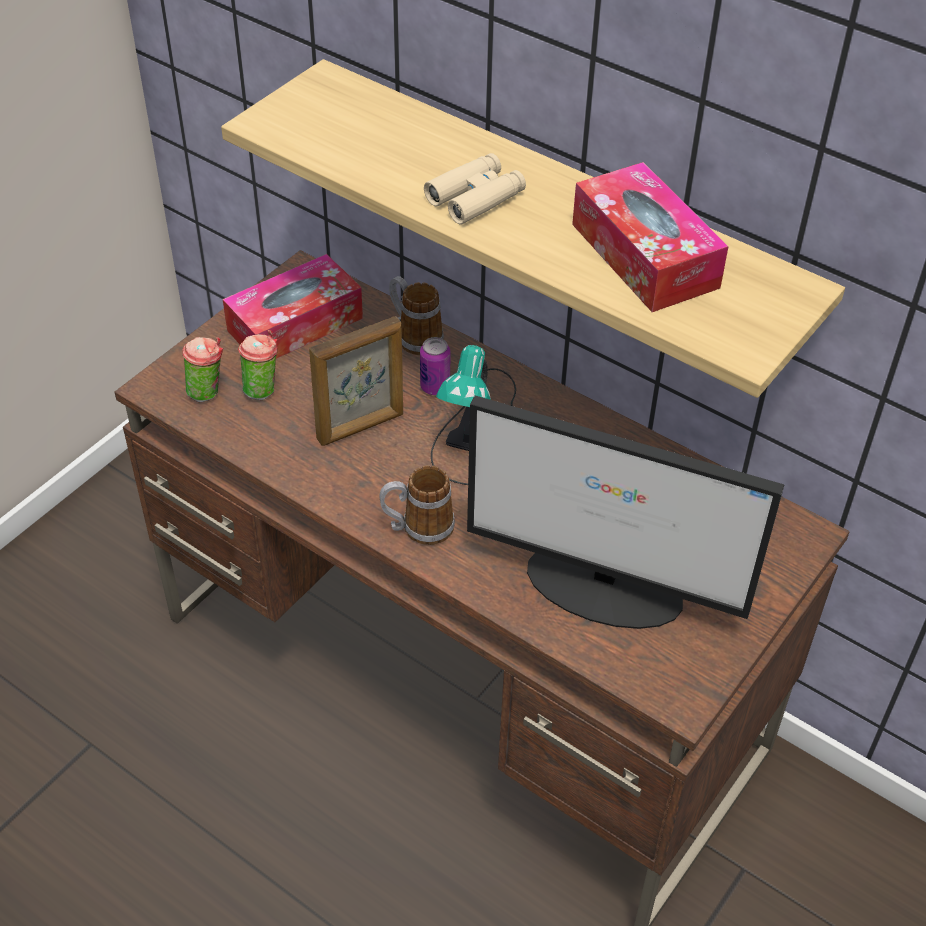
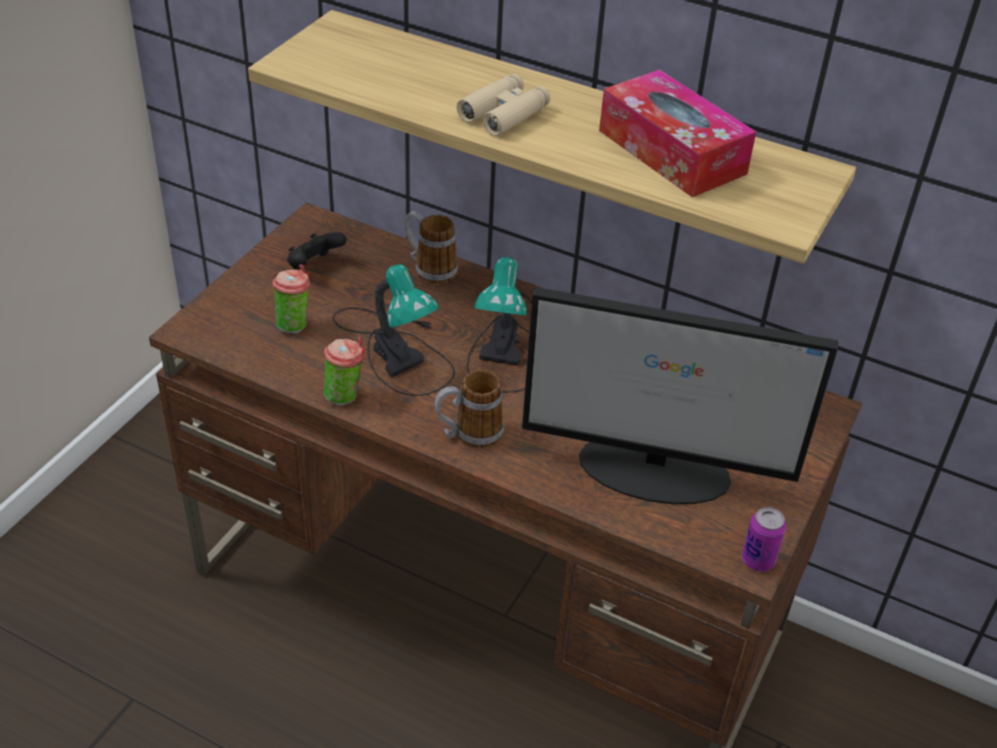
camera: 10 degrees left, 5 degrees down
cup [182,337,223,402] -> cup moved to [324,337,365,406]
tissue box [223,254,363,359] -> black game controller [287,232,347,269]
picture frame [309,316,403,446] -> table lamp [333,264,455,396]
can [420,337,450,395] -> can moved to [742,507,786,572]

